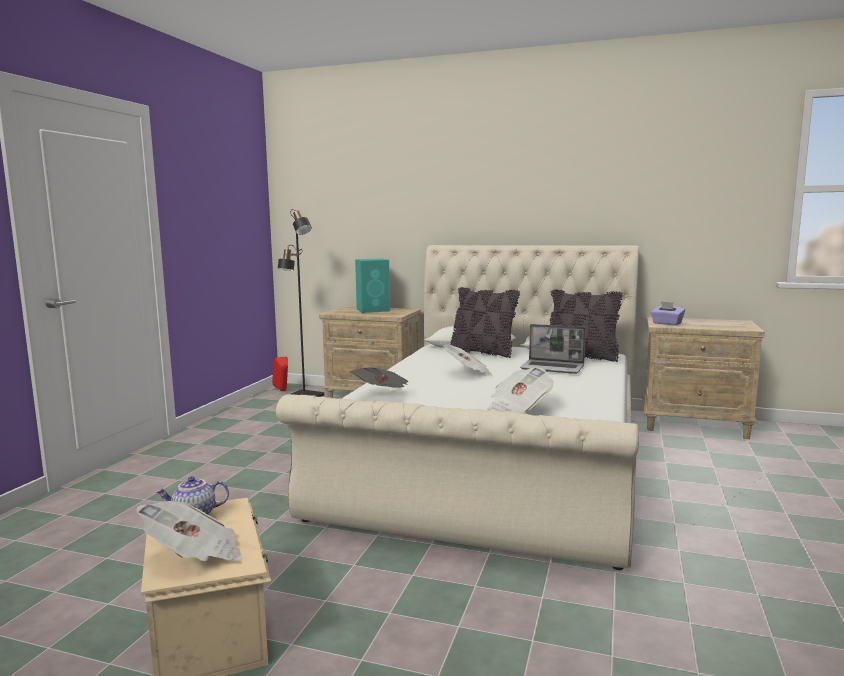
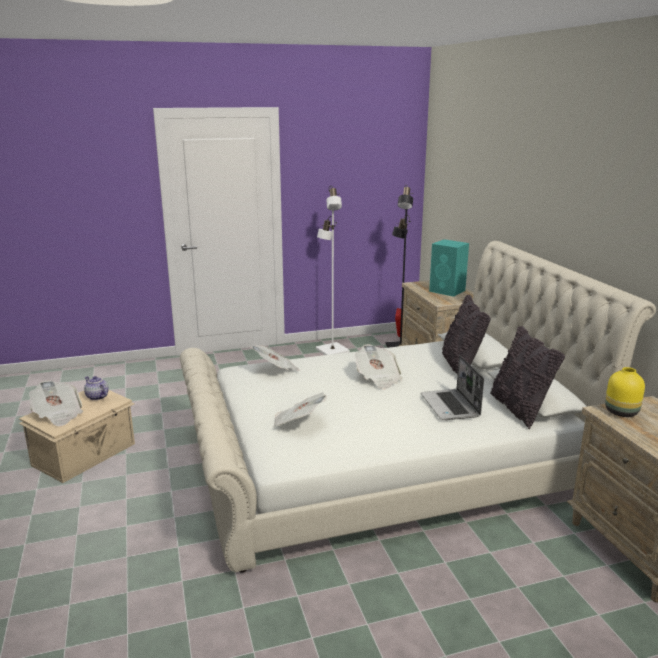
camera: 55 degrees right, 10 degrees up
purple tissue box [651,301,685,325] -> yellow vase [605,367,645,417]
none -> white floor lamp [316,186,350,355]

